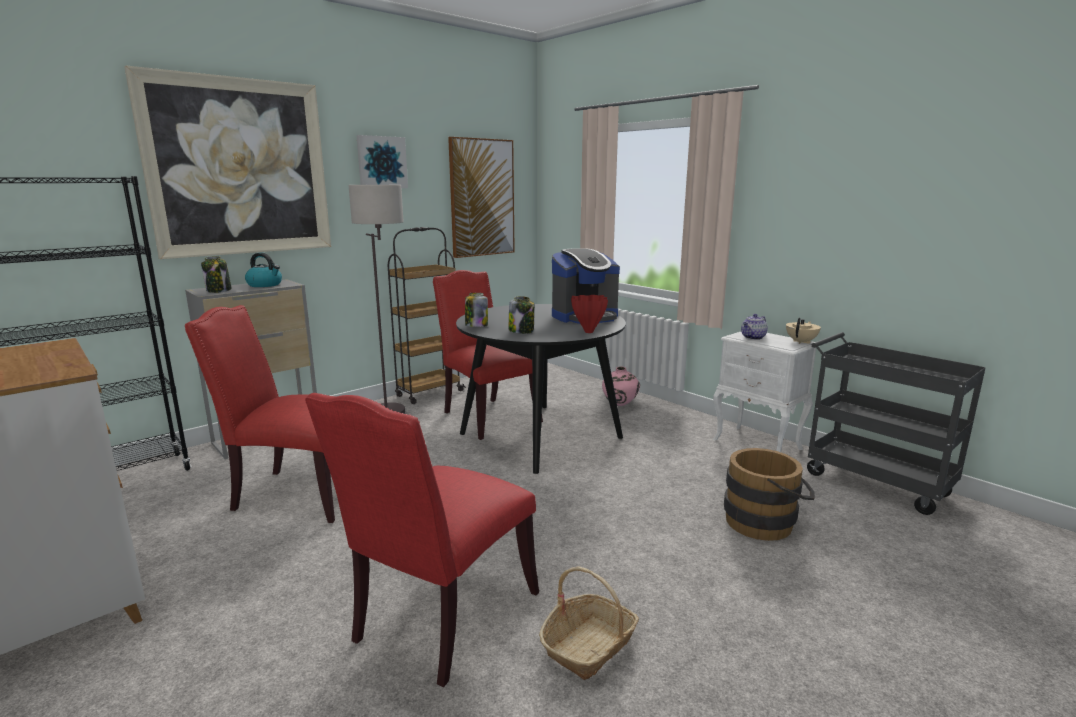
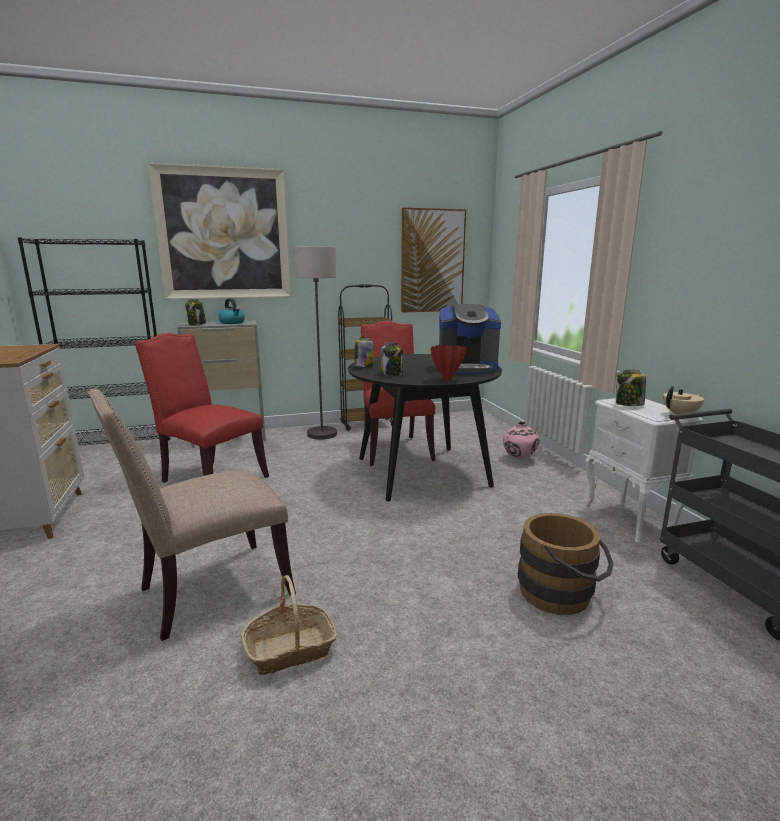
camera: 25 degrees right, 0 degrees up
red chair [305,393,539,687] -> beige chair [87,388,296,641]
picture [356,135,408,188] -> none
teapot [741,314,768,340] -> jar [616,370,646,406]

